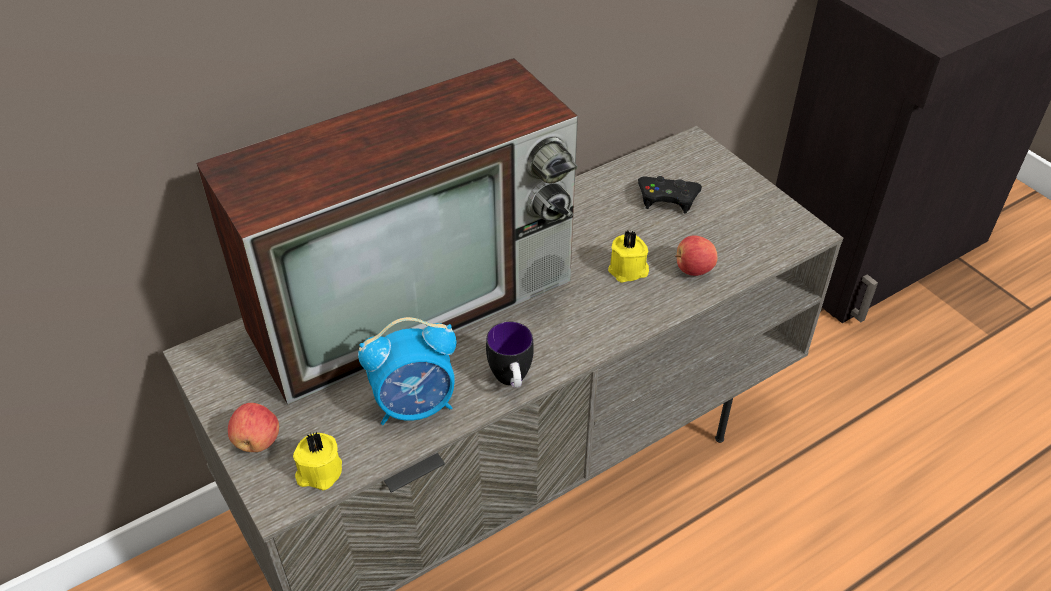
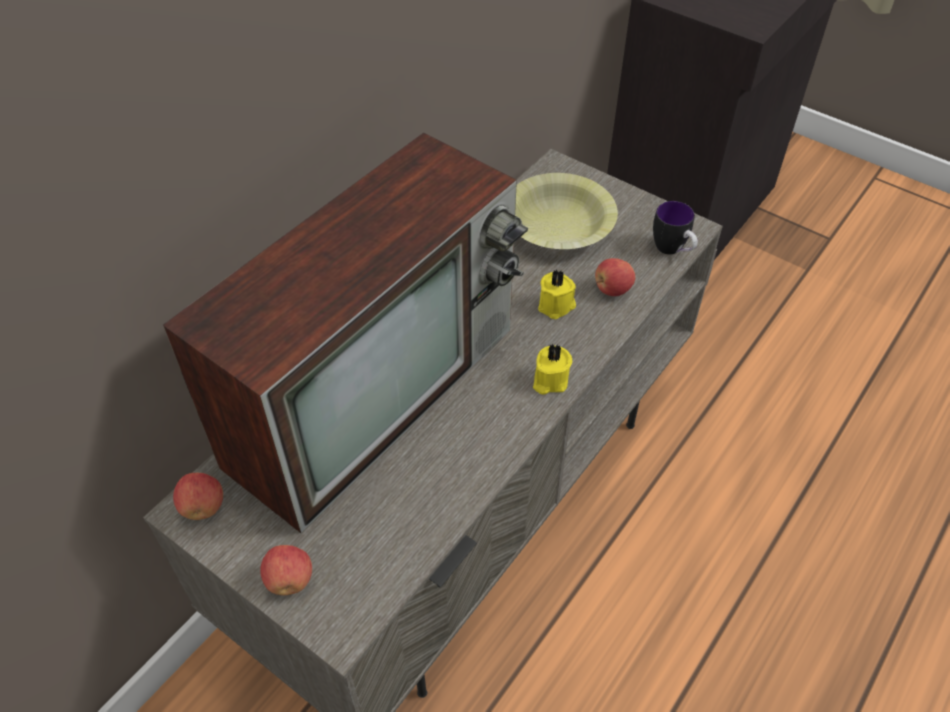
camera: 20 degrees left, 5 degrees up
yellow candle [293,431,342,490] -> yellow candle moved to [533,344,572,395]
alarm clock [358,317,457,425] -> none
mug [486,321,534,388] -> mug moved to [653,201,698,255]
black game controller [638,176,702,214] -> yellow bowl [515,173,618,249]
none -> apple [173,473,223,520]

